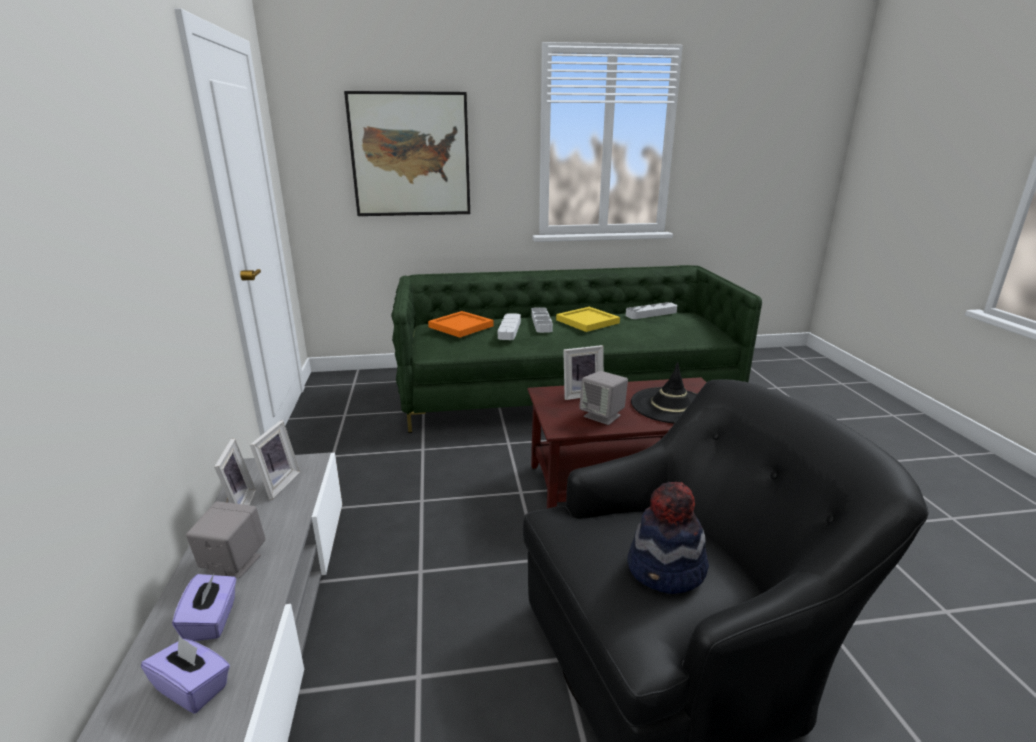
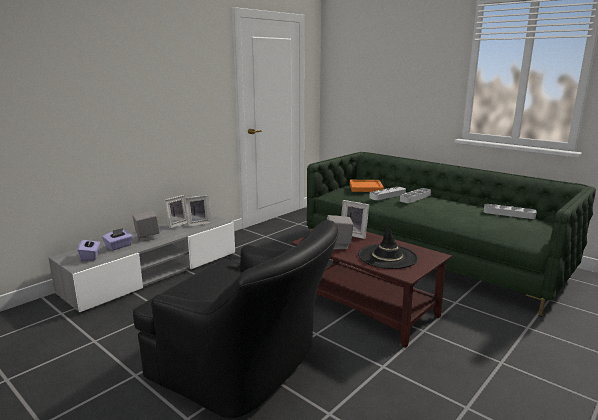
camera: 50 degrees right, 5 degrees down
picture [344,91,470,216] -> none
yellow tray [556,307,620,332] -> none
hat [627,482,709,594] -> none

